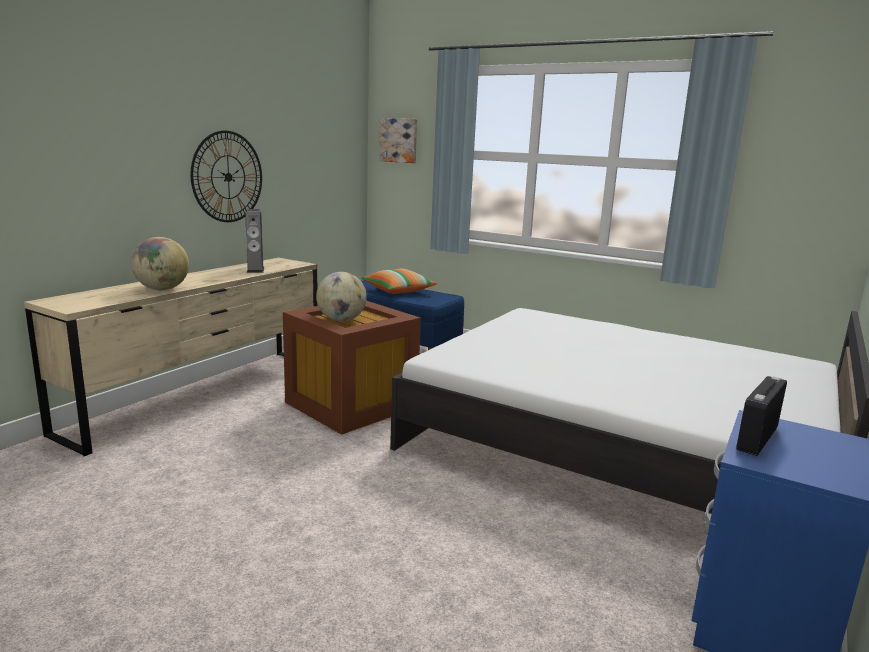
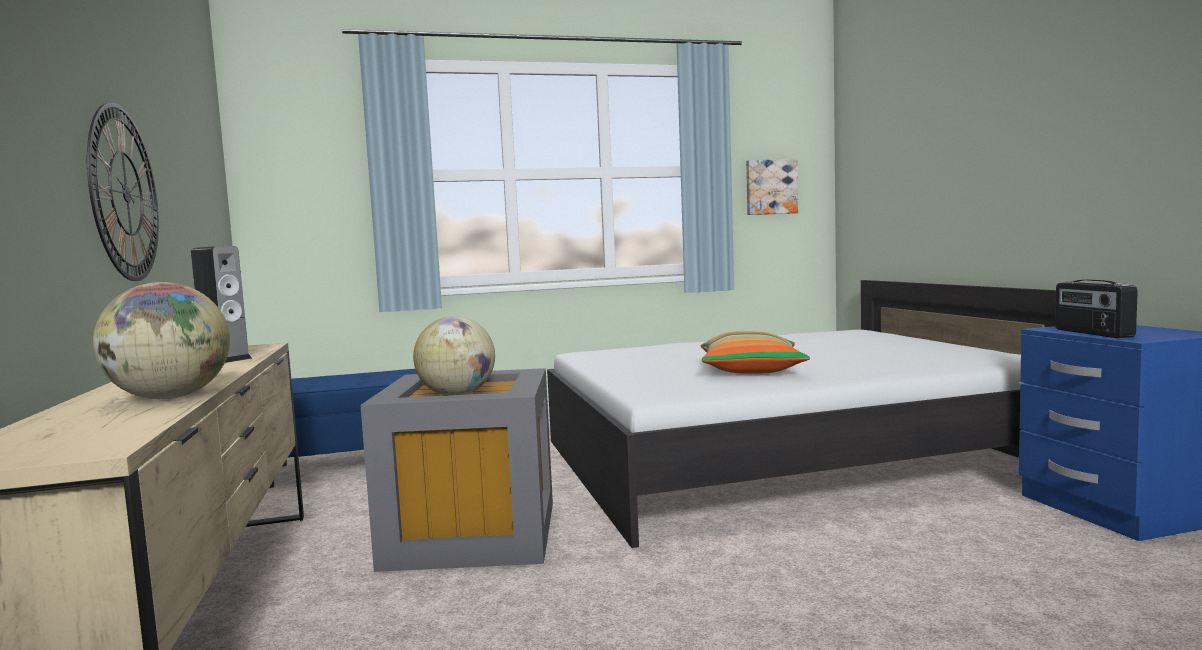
camera: 45 degrees left, 10 degrees down
brown storage box [283,301,421,435] -> grey storage box [360,368,553,572]
pillow [361,269,437,294] -> pillow moved to [700,331,810,373]
picture [379,118,417,163] -> picture moved to [746,159,798,215]

